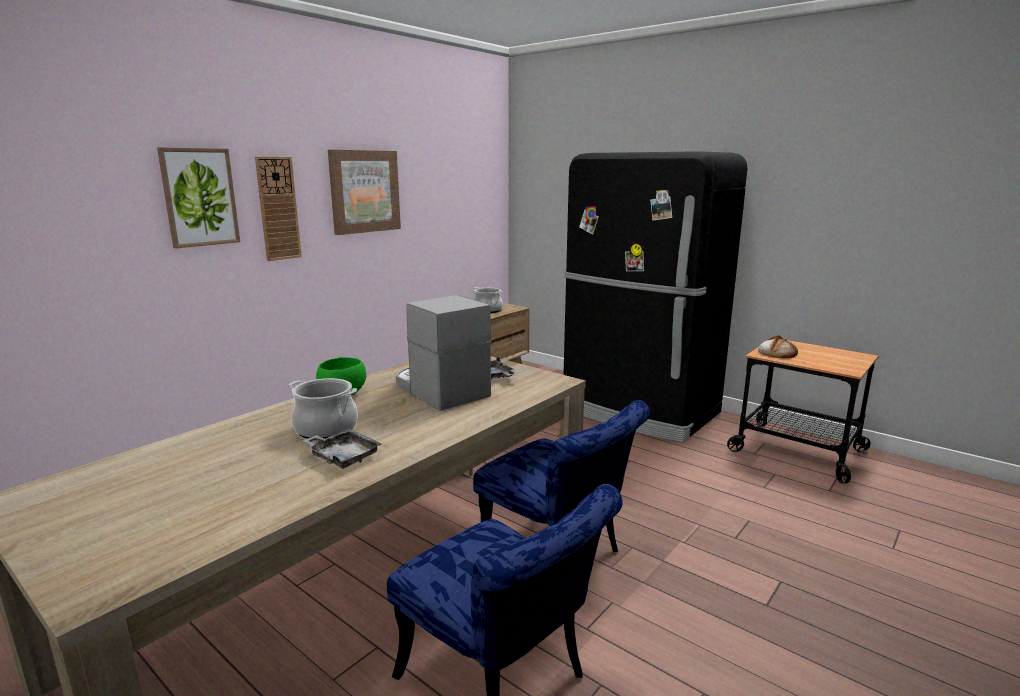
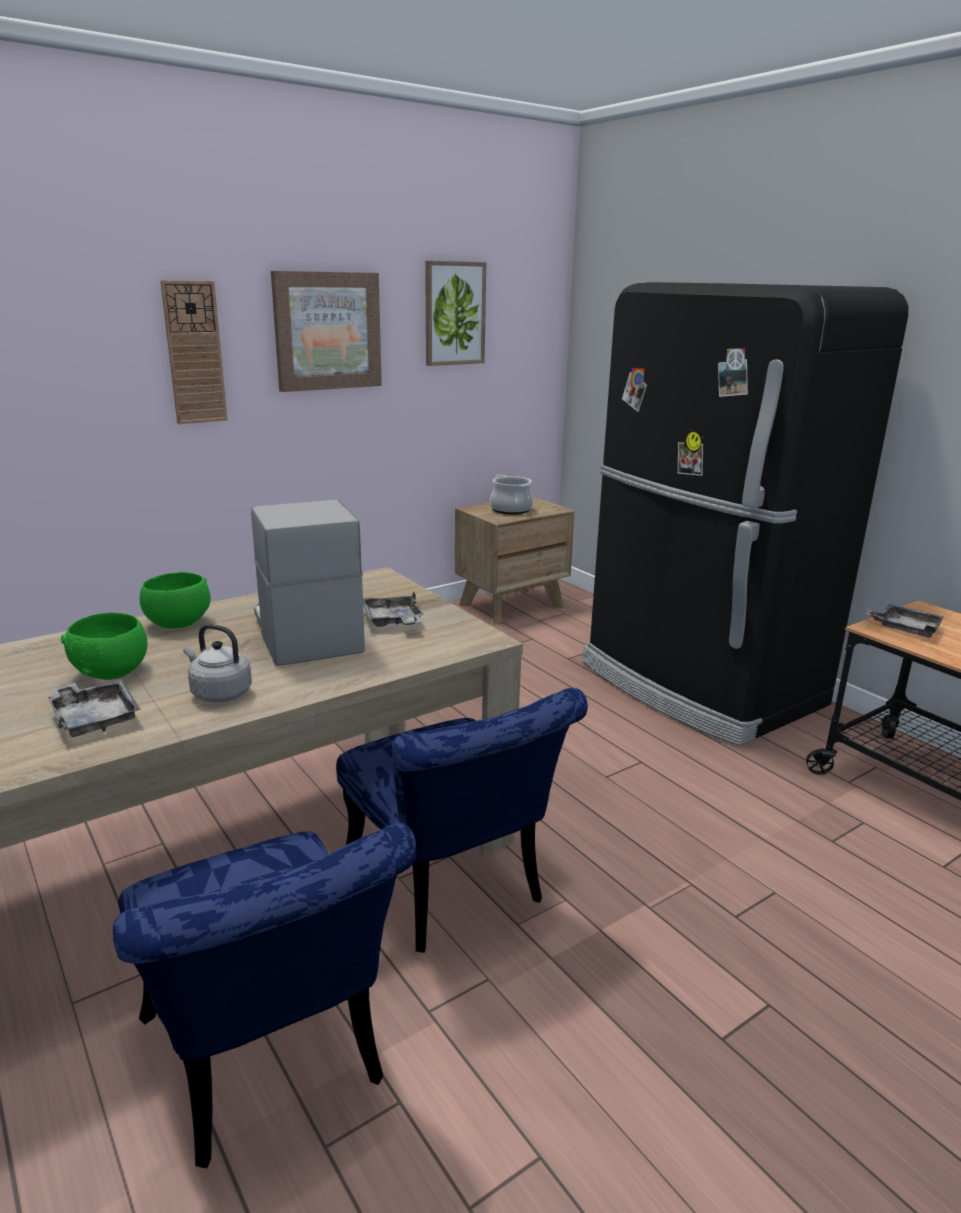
camera: 15 degrees right, 5 degrees up
picture [157,147,240,248] -> picture moved to [425,261,486,366]
cooking pot [288,378,358,439] -> green bowl [61,613,147,680]
bread [758,335,798,358] -> grey tray [865,604,944,638]
none -> grey kettle [183,624,252,702]

